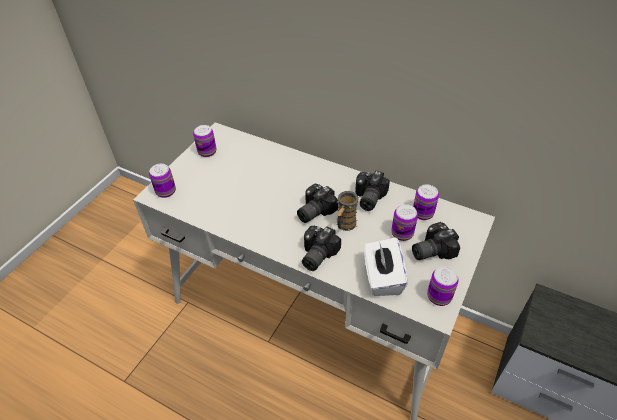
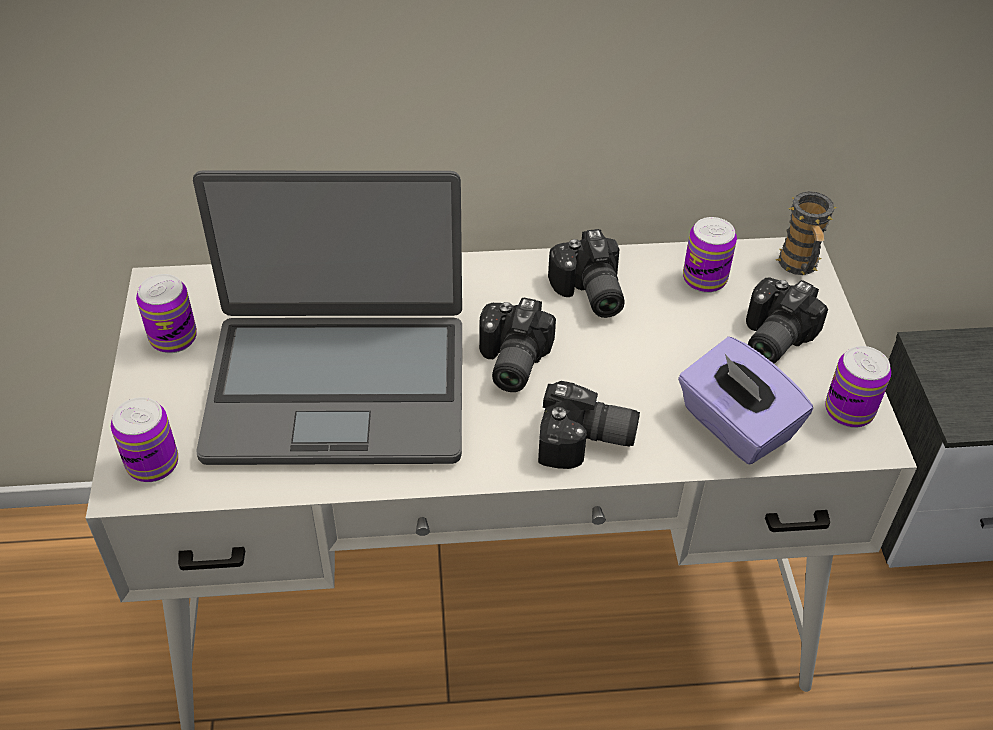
camera: 35 degrees left, 0 degrees up
camera [302,226,341,271] -> camera turned 75 degrees counterclockwise [538,381,640,469]
mug [336,191,360,231] -> mug moved to [776,191,837,275]
white tissue box [364,237,407,296] -> purple tissue box [678,337,813,464]
can [391,204,418,241] -> none
none -> laptop [193,171,462,465]

